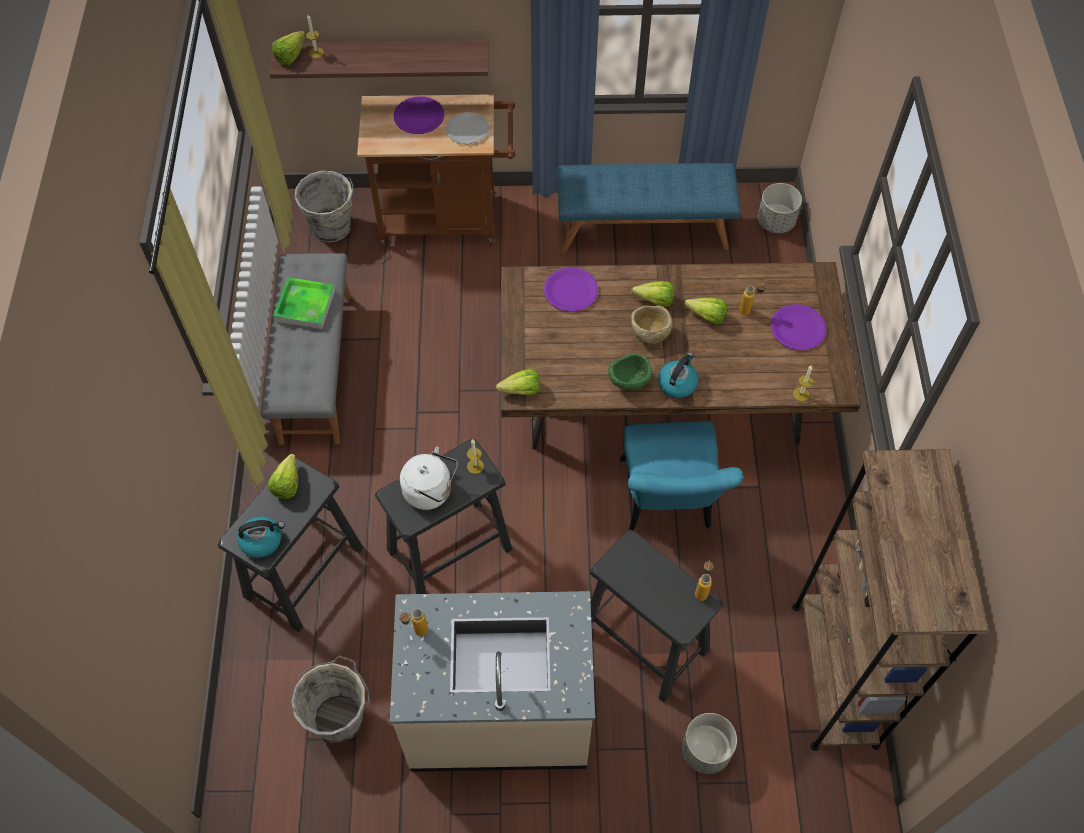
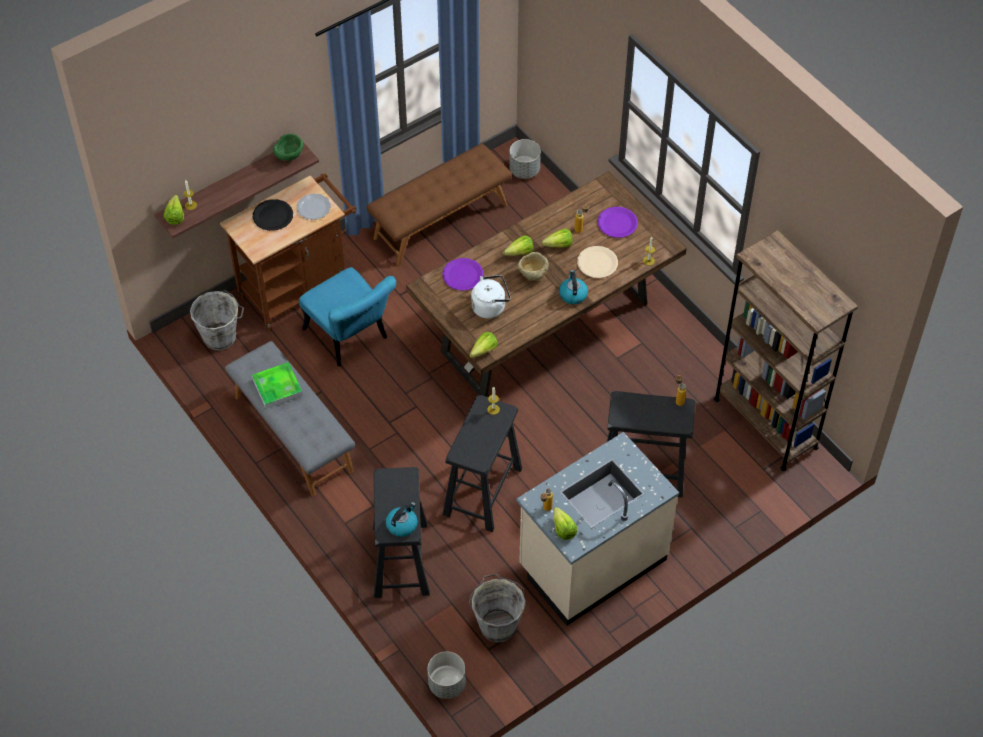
camera: 35 degrees left, 5 degrees down
lettuce [267,453,298,499] -> lettuce moved to [554,507,577,540]
purple plate [394,96,444,134] -> black plate [253,199,293,231]
white kettle [400,447,458,510] -> white kettle moved to [471,275,511,318]
blue bench [557,163,741,252] -> brown bench [367,143,512,266]
green bowl [609,353,652,390] -> green bowl moved to [273,133,303,161]
turquoise chair [620,421,743,531] -> turquoise chair moved to [299,267,396,366]
grey planter [682,713,737,774] -> grey planter moved to [427,652,466,699]
none -> beige plate [577,246,618,278]

